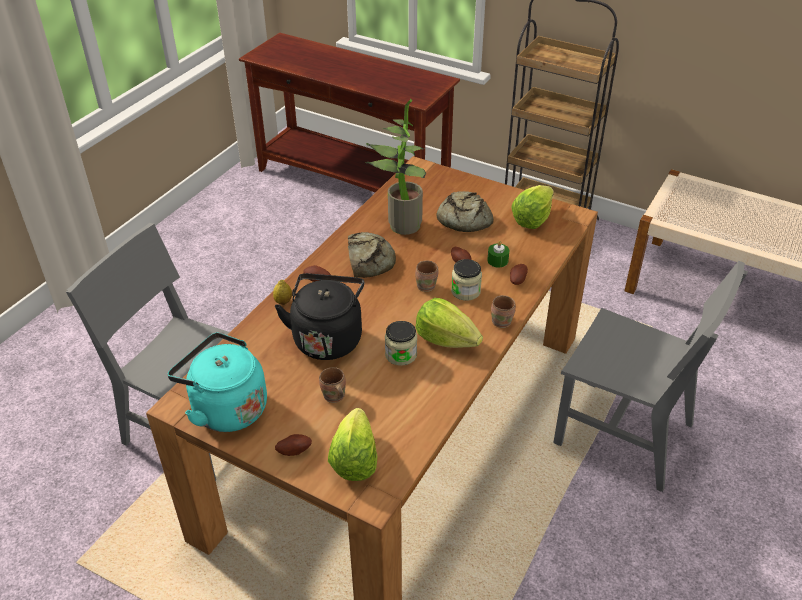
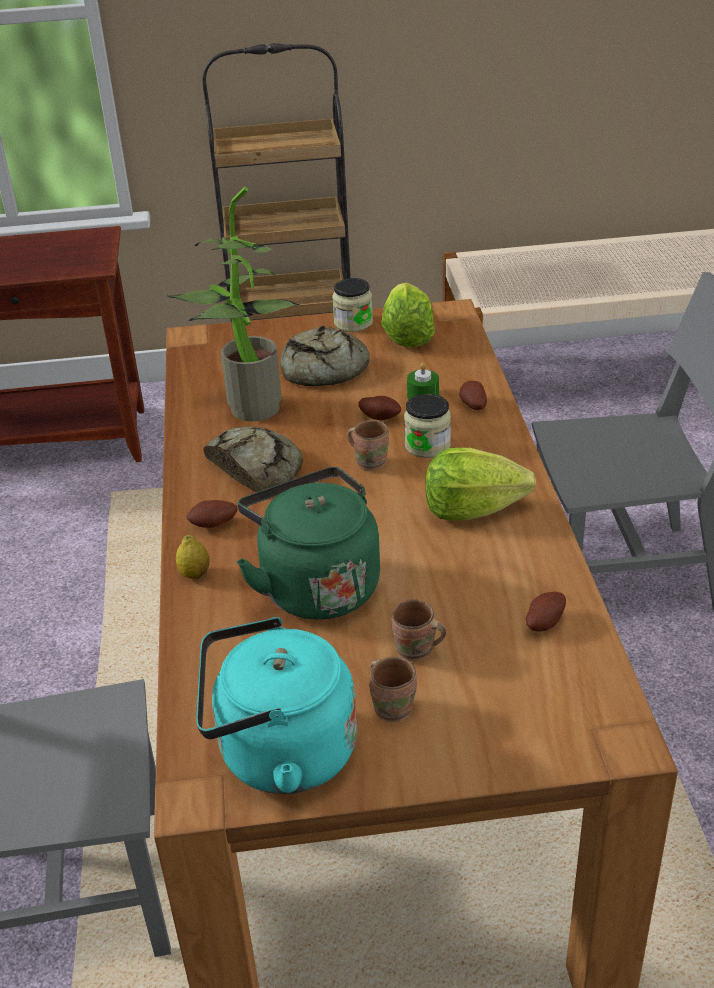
camera: 35 degrees left, 5 degrees down
black kettle [275,273,364,360] -> green kettle [236,467,380,620]
potato [275,434,312,456] -> potato moved to [526,592,566,632]
lettuce [328,408,377,481] -> none
jar [385,321,417,366] -> jar moved to [332,278,373,332]
brown mug [491,295,516,328] -> brown mug moved to [369,657,417,722]

